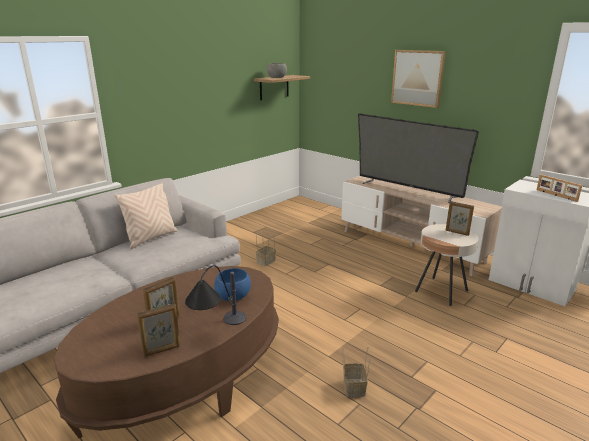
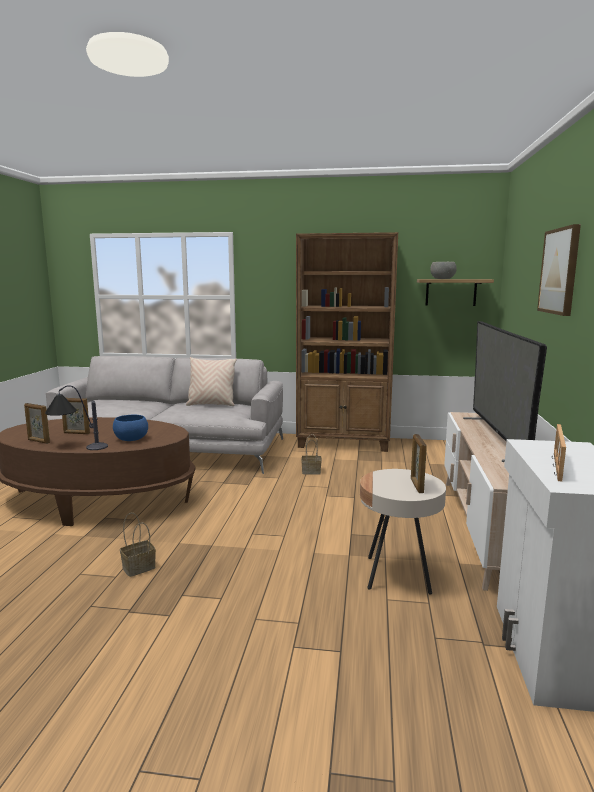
camera: 55 degrees right, 10 degrees down
none -> brown bookcase [296,232,398,452]

